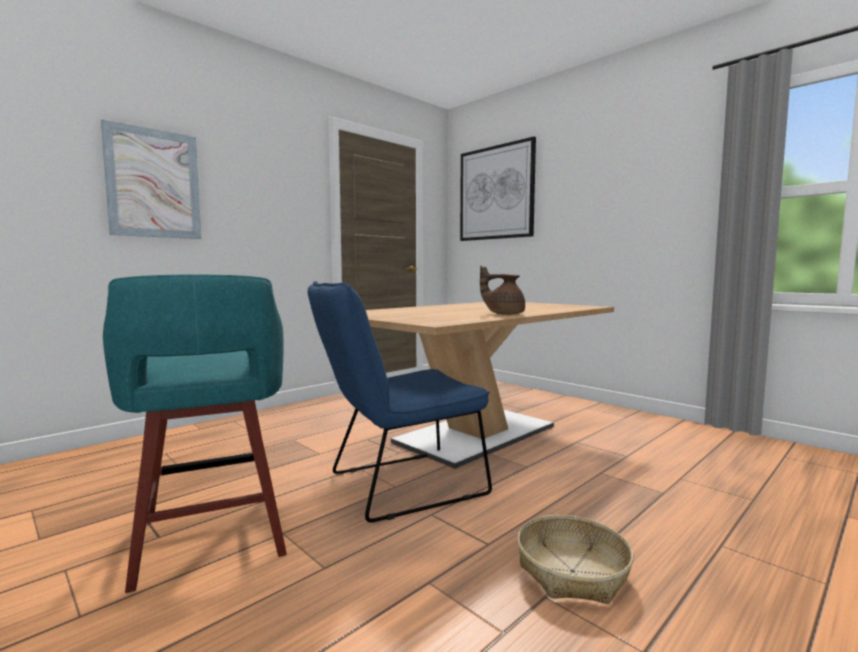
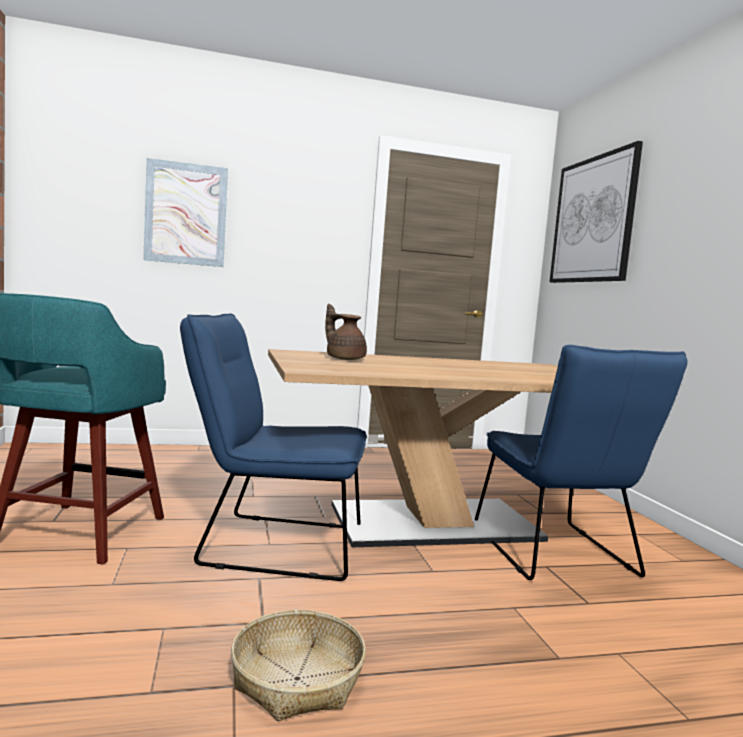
camera: 30 degrees right, 0 degrees up
brown teapot [480,266,525,315] -> brown teapot moved to [325,304,367,360]
none -> blue chair [475,345,688,580]

